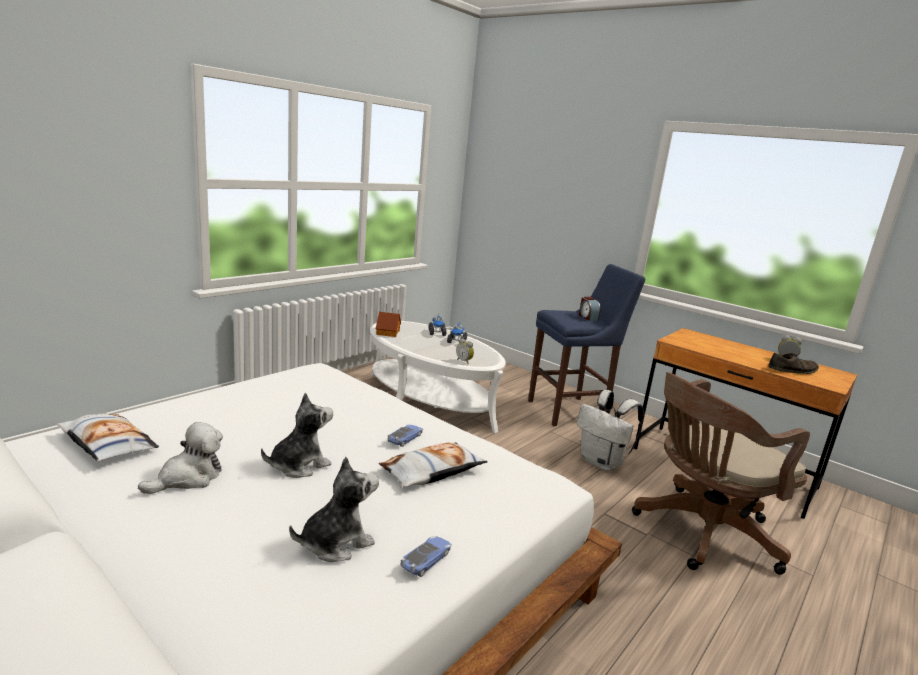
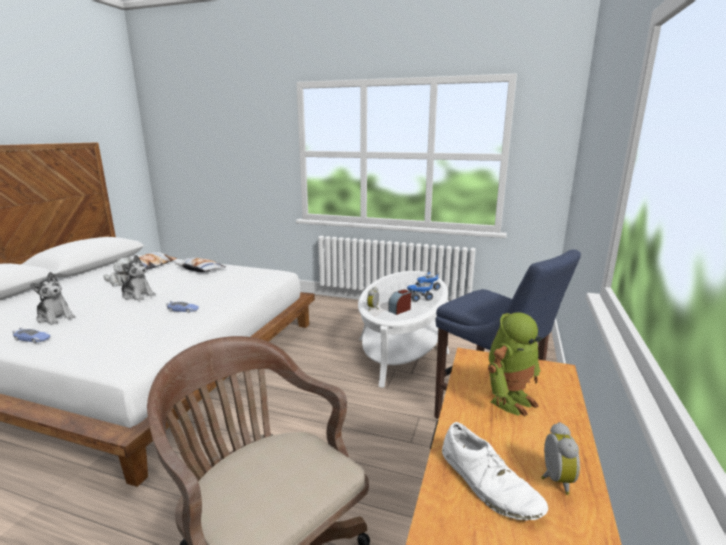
camera: 70 degrees right, 0 degrees up
toy house [376,312,401,337] -> none
pillow [379,443,488,488] -> pillow moved to [175,258,226,272]
white backpack [577,390,644,471] -> none
alarm clock [579,297,601,321] -> alarm clock moved to [388,289,411,315]
brown shoe [768,353,819,374] -> white shoe [442,422,548,521]
none -> toy robot [488,312,542,417]

